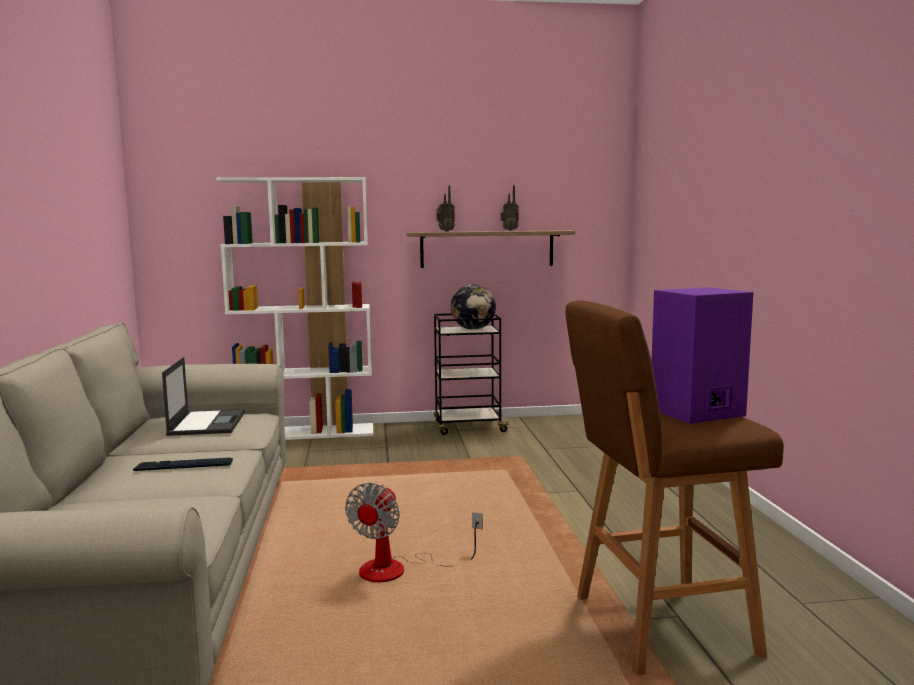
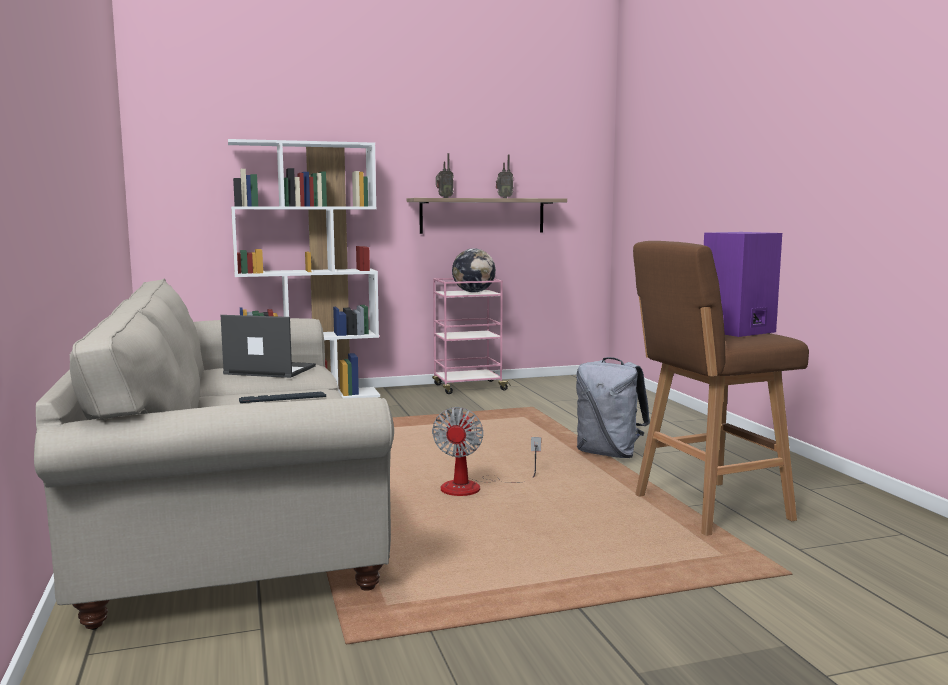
camera: 10 degrees left, 0 degrees up
laptop [162,357,245,436] -> laptop turned 60 degrees counterclockwise [221,315,316,378]
black cart [434,313,511,435] -> pink cart [432,278,511,394]
none -> grey backpack [576,357,650,458]

